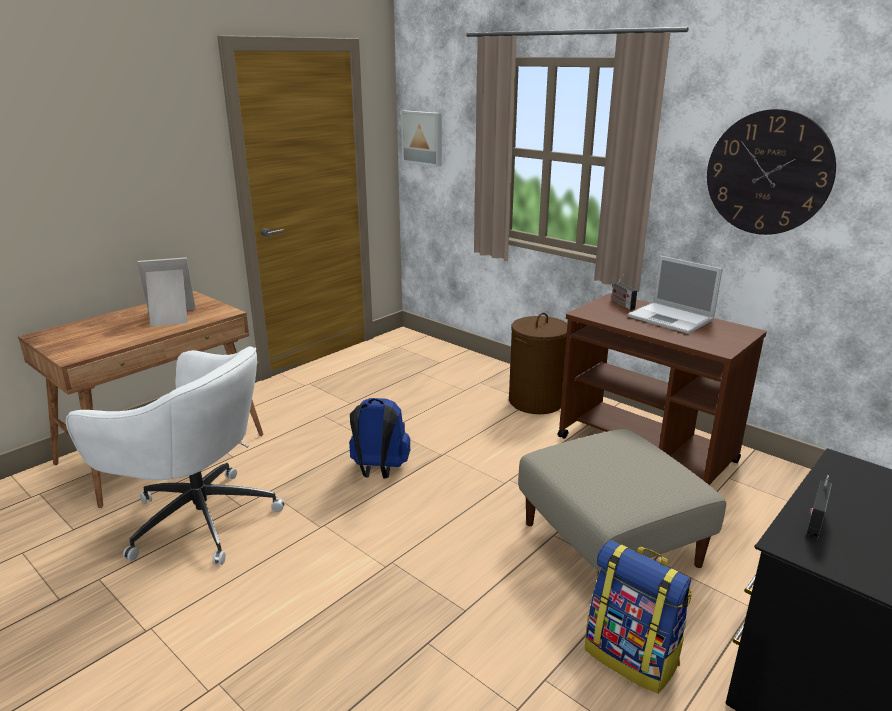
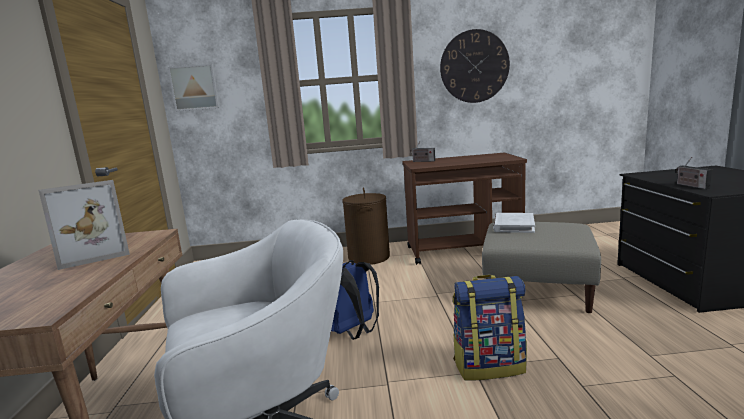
camera: 45 degrees left, 10 degrees down
picture frame [137,257,196,327] -> picture frame turned 150 degrees counterclockwise [38,180,130,270]
backpack [585,540,692,693] -> backpack moved to [453,275,527,381]
laptop [628,256,723,334] -> none
none -> white book [493,213,535,233]

